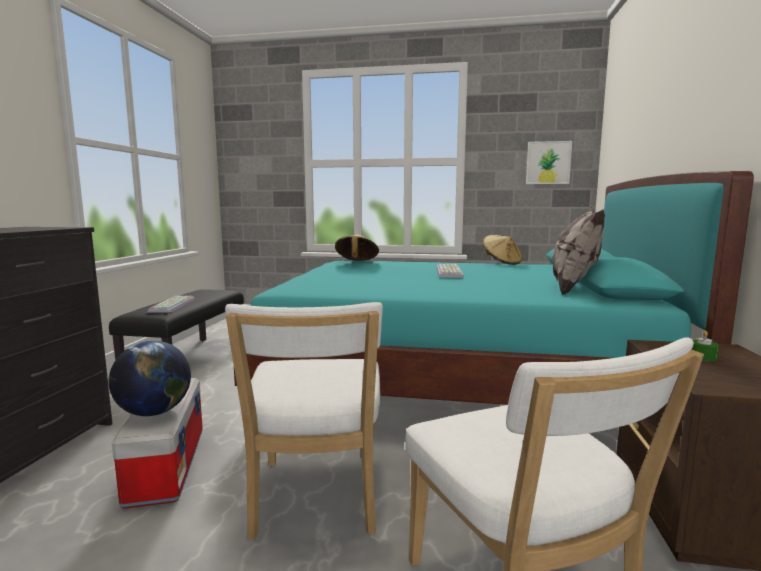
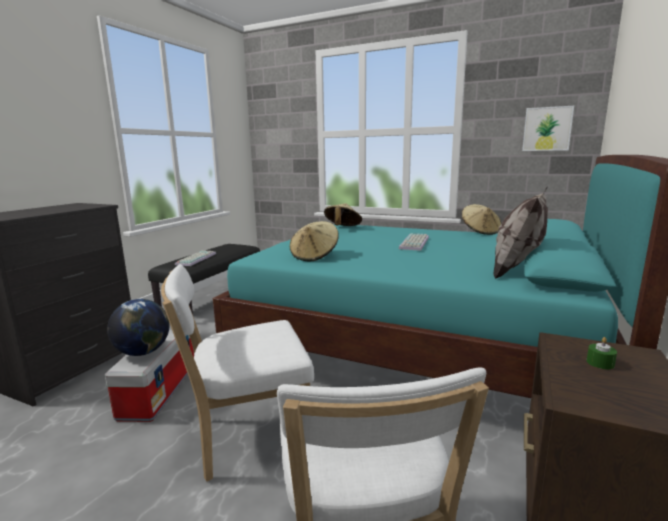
camera: 15 degrees right, 5 degrees up
white chair [225,302,383,540] -> white chair turned 60 degrees clockwise [161,264,314,482]
none -> beige hat [290,221,339,261]

